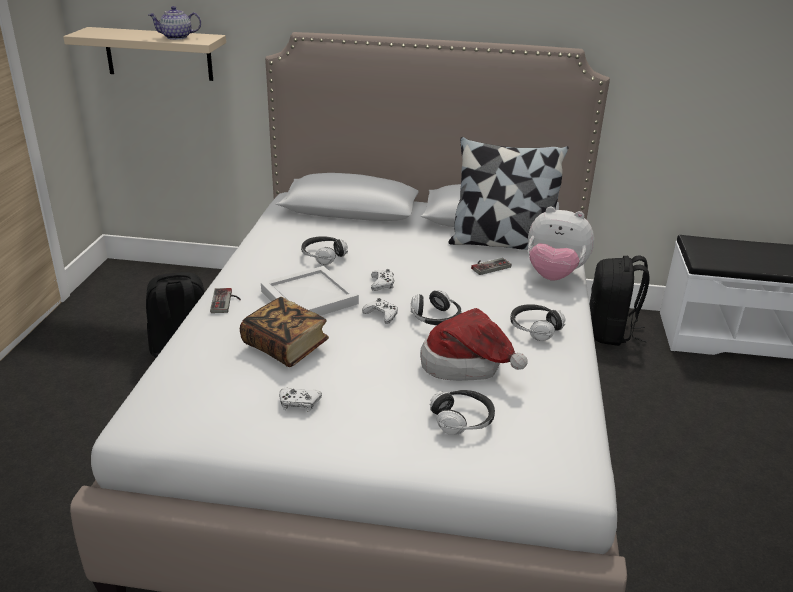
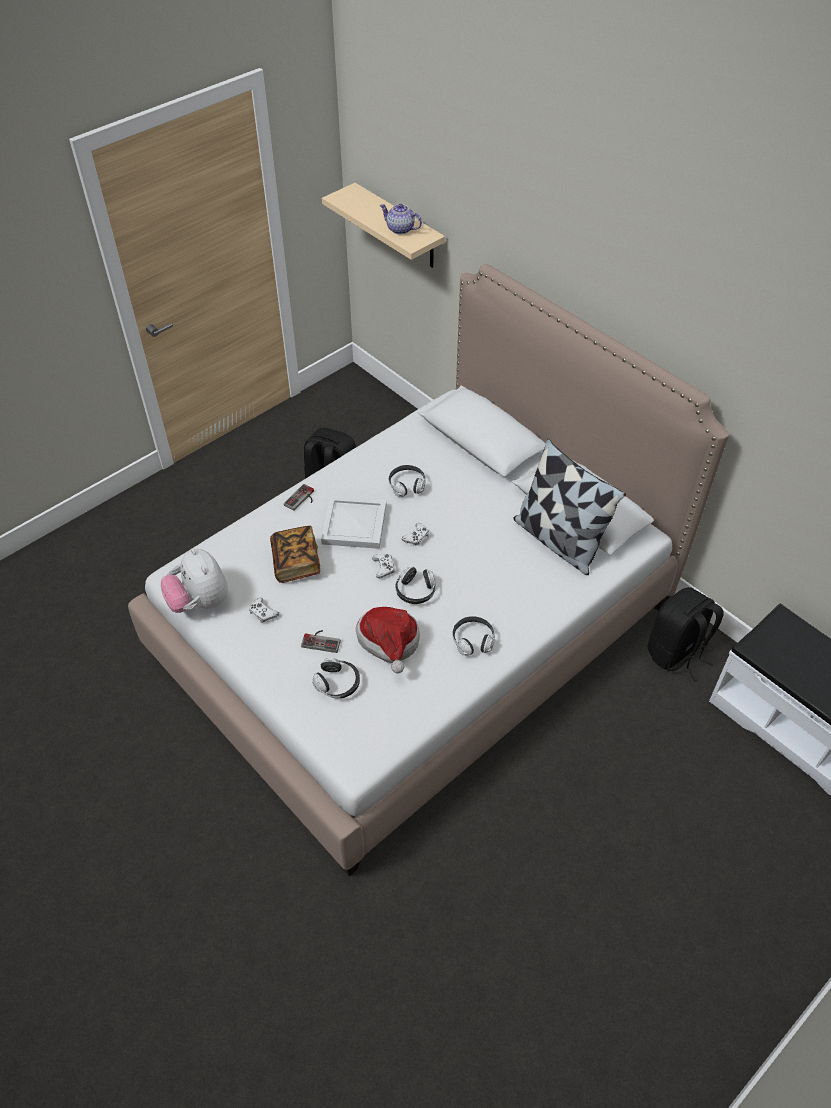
camera: 40 degrees right, 20 degrees up
game controller [471,258,511,275] -> game controller moved to [301,630,341,653]
plush toy [528,207,594,281] -> plush toy moved to [161,548,228,613]

